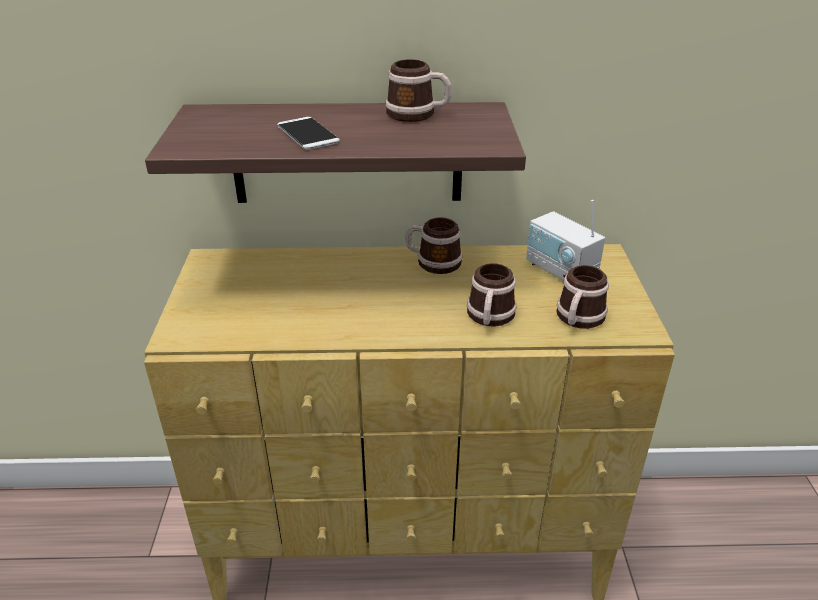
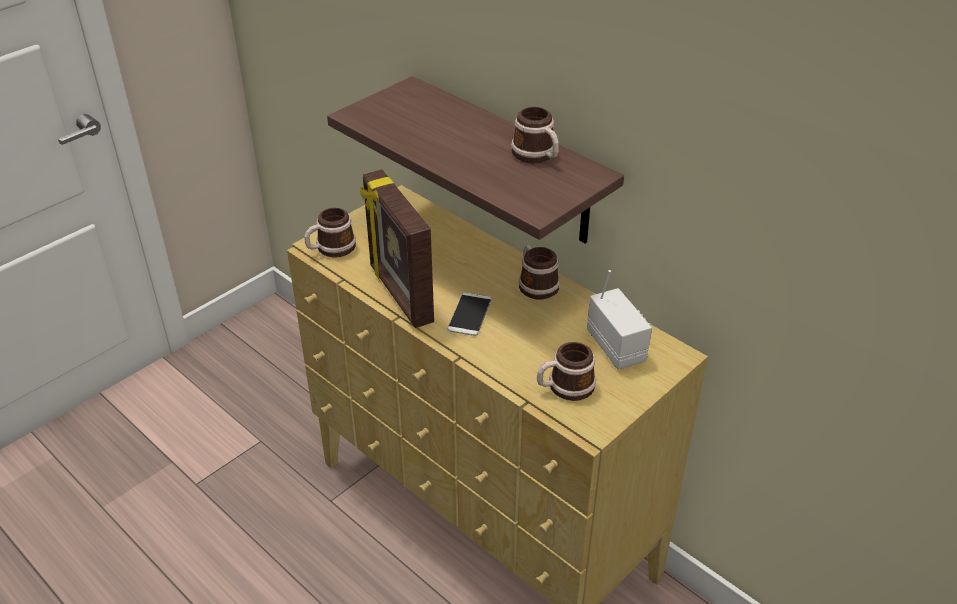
camera: 45 degrees right, 5 degrees up
phone [277,117,340,150] -> phone moved to [448,292,491,336]
mug [467,263,517,327] -> mug moved to [304,208,356,258]
radio [526,200,605,281] -> radio turned 150 degrees clockwise [587,270,652,369]
none -> picture frame [360,169,434,328]

